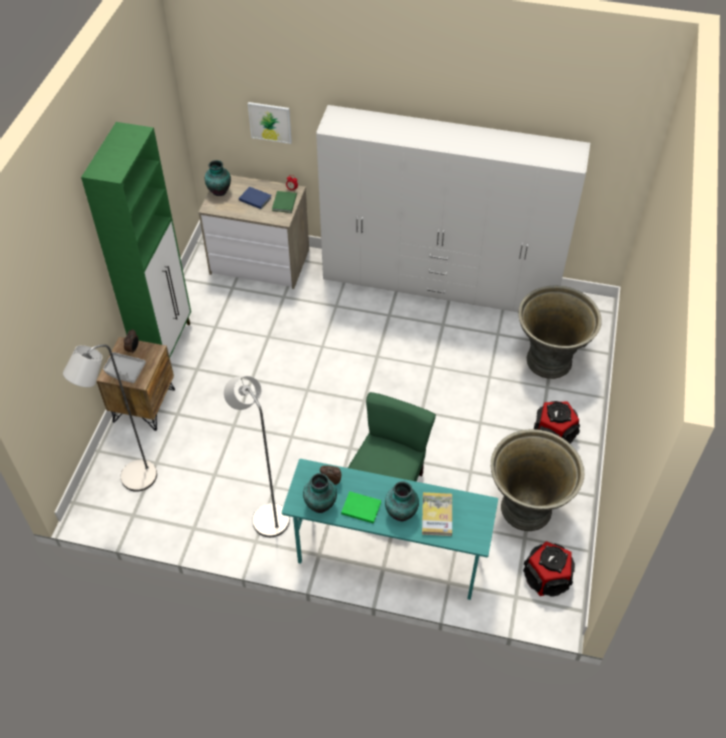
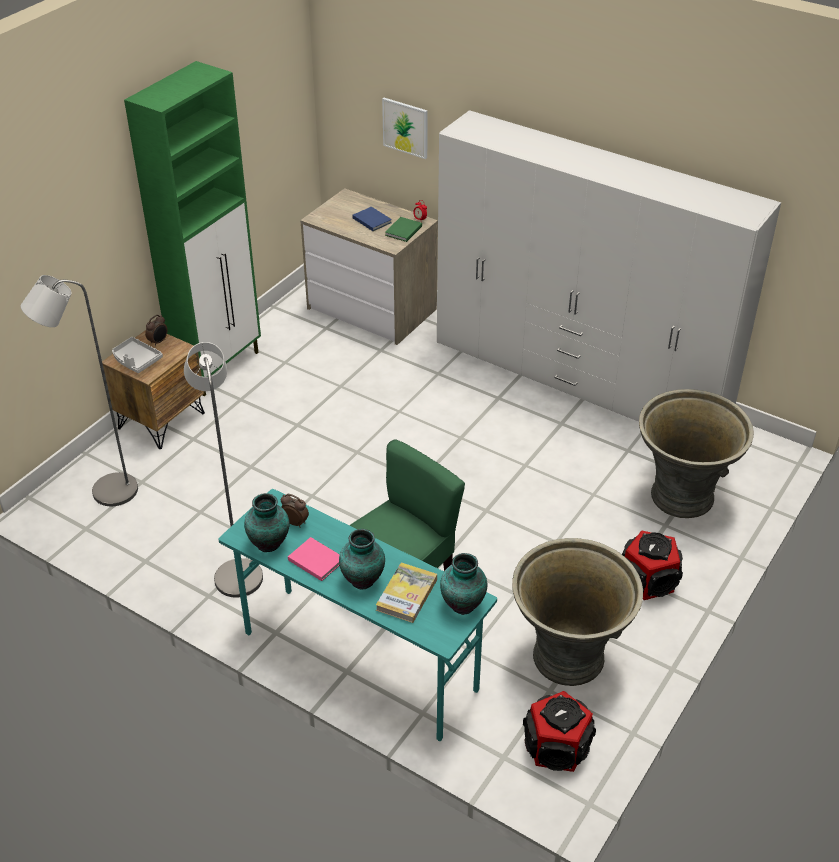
camera: 20 degrees right, 10 degrees down
vase [205,160,231,196] -> vase moved to [440,553,487,615]
green book [341,491,381,524] -> pink book [288,537,340,581]

